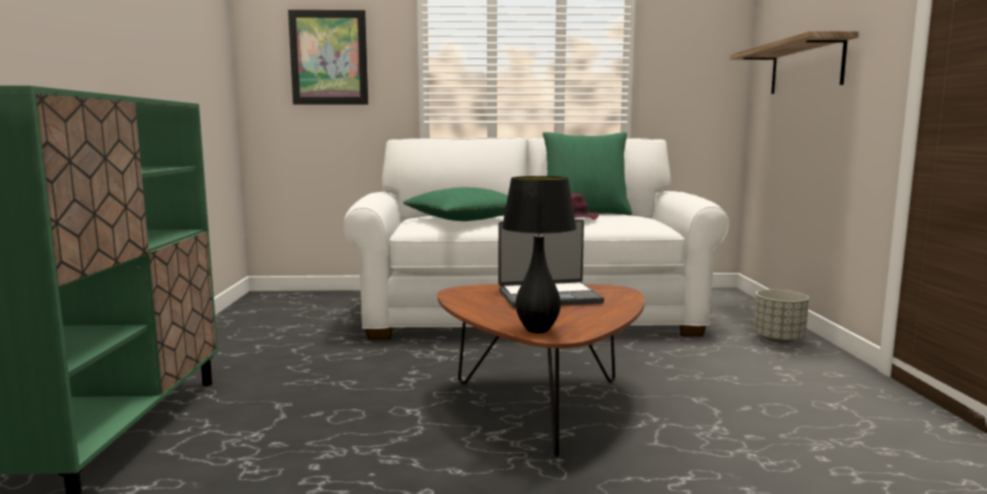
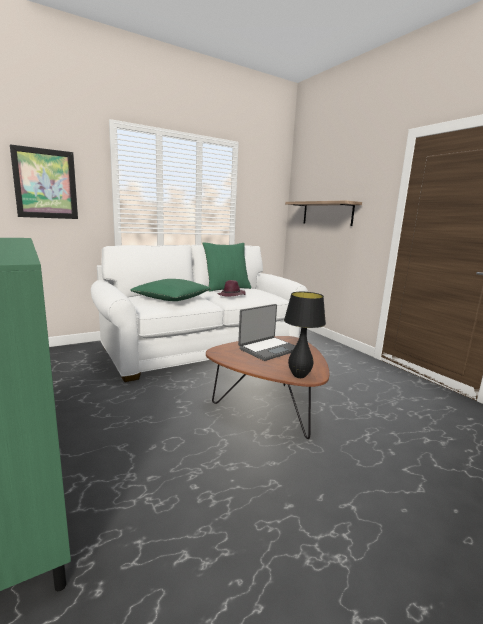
camera: 30 degrees left, 5 degrees up
grey planter [753,289,809,343] -> none

